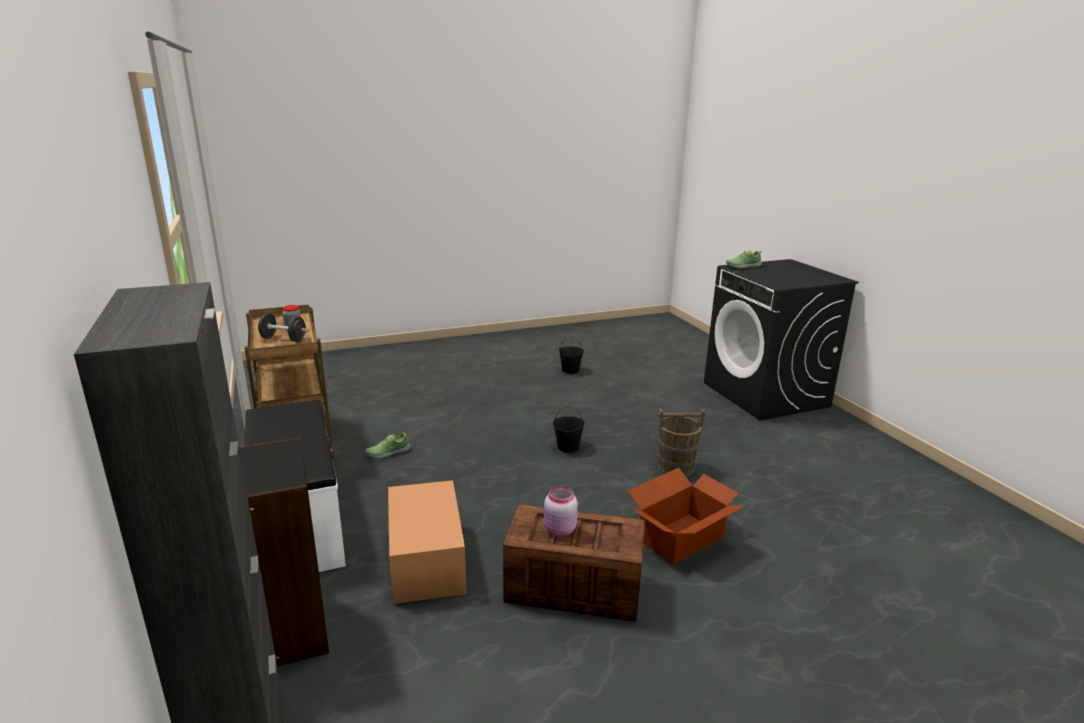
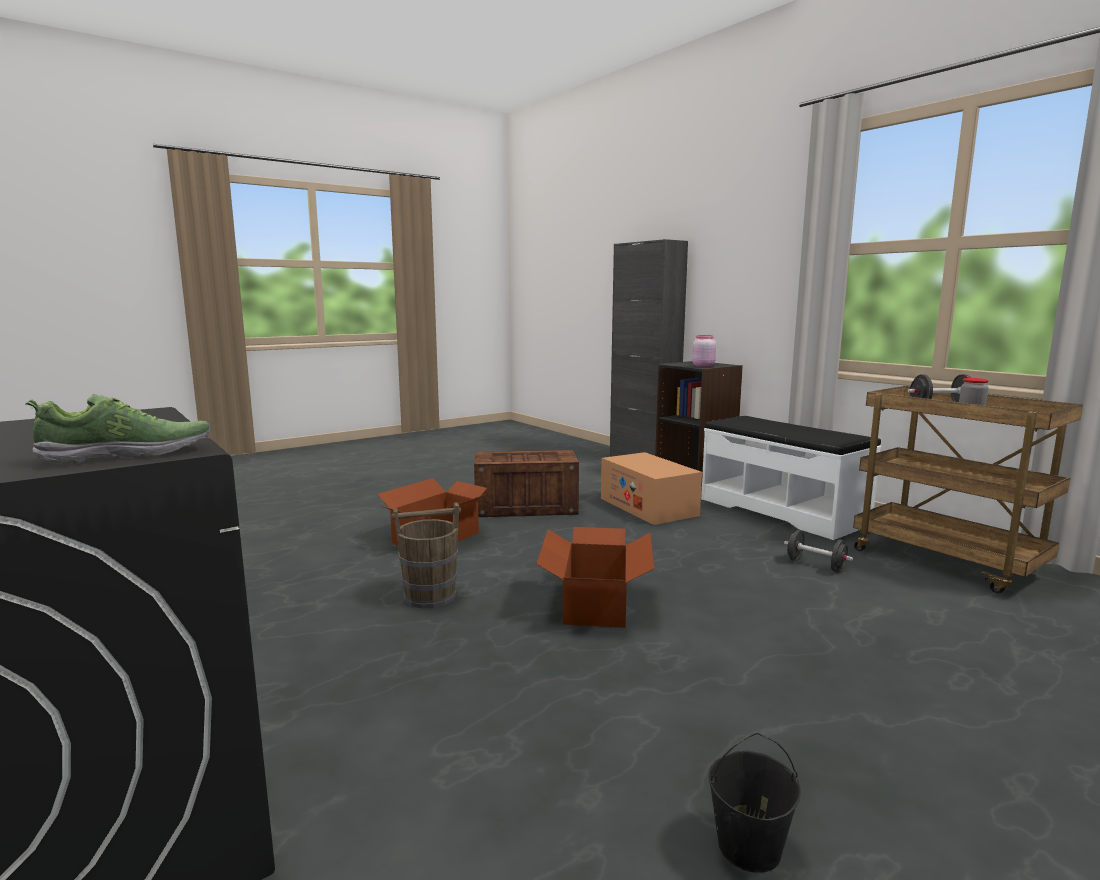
camera: 165 degrees right, 10 degrees down
shoe [365,432,410,459] -> black dumbbell [784,530,853,572]
pink jar [544,486,578,537] -> pink jar moved to [692,335,716,367]
black bucket [553,406,585,453] -> cardboard box [536,527,654,628]

